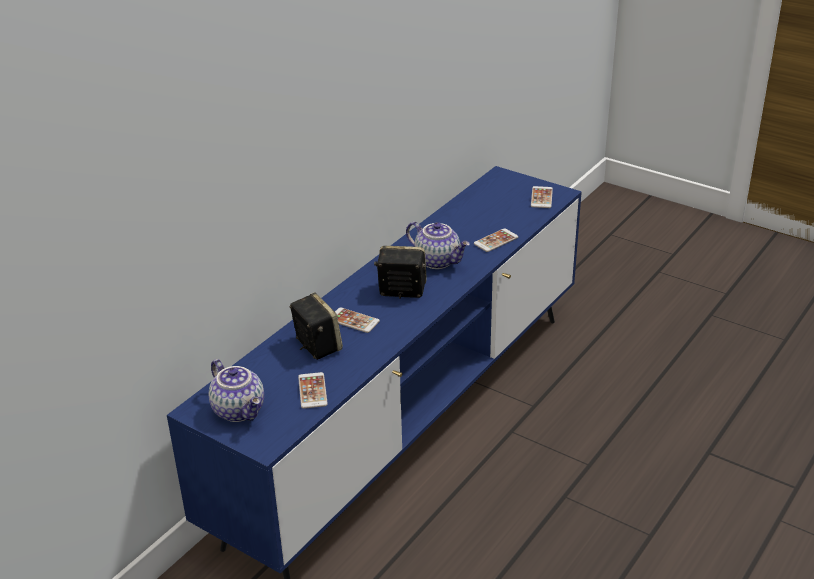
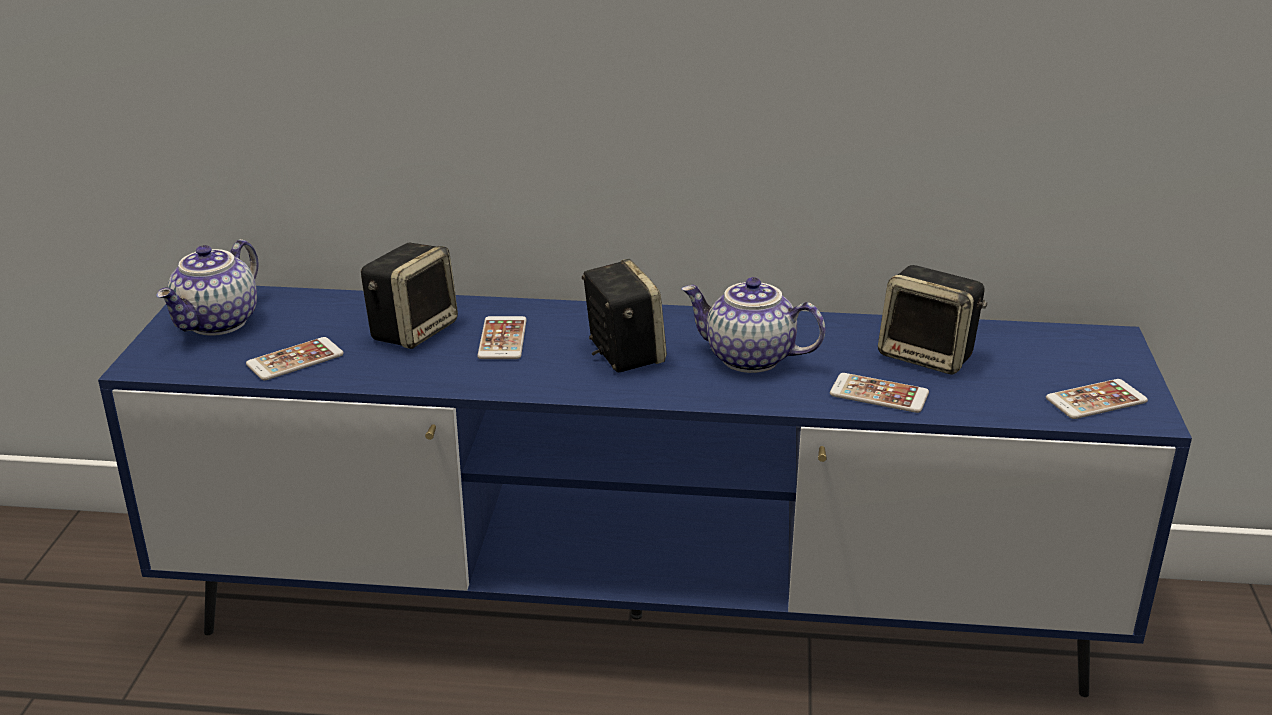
camera: 60 degrees right, 5 degrees down
teapot [406,222,470,269] -> teapot turned 105 degrees clockwise [681,277,826,373]
none -> speaker [878,265,987,375]

